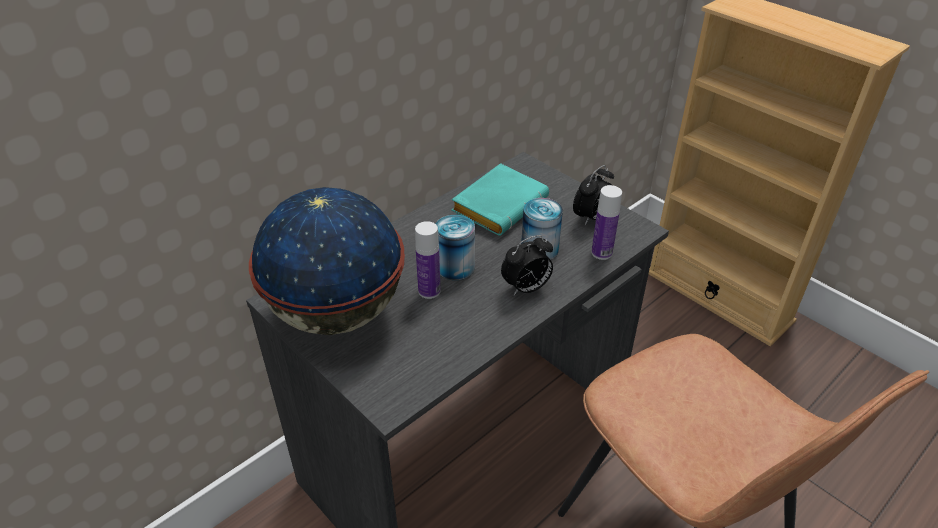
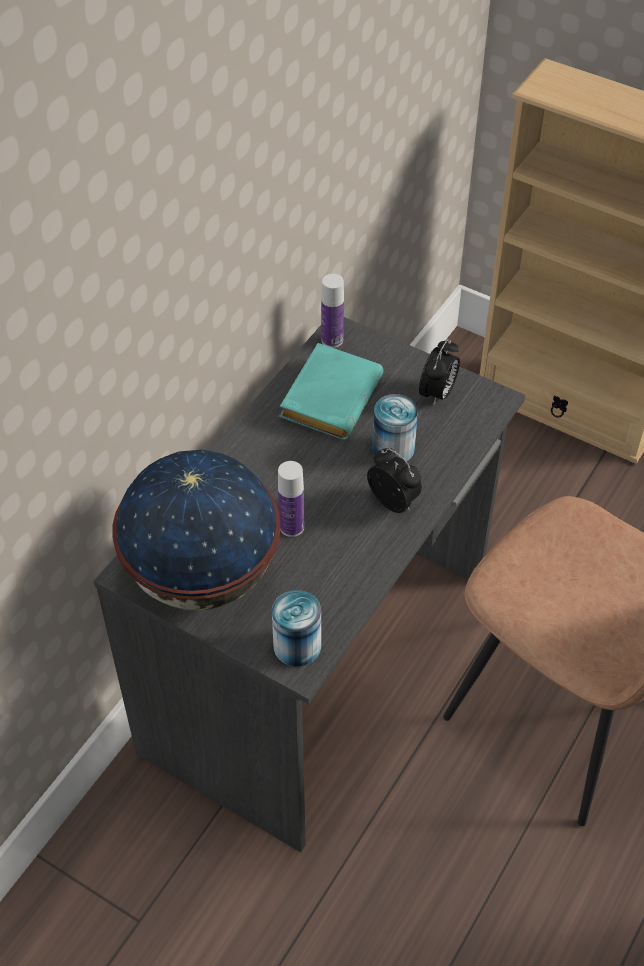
camera: 15 degrees left, 10 degrees up
can [436,215,475,280] -> can moved to [272,590,321,667]
alarm clock [501,235,553,295] -> alarm clock turned 90 degrees counterclockwise [367,448,422,513]
bottle [591,185,622,260] -> bottle moved to [321,274,344,348]

